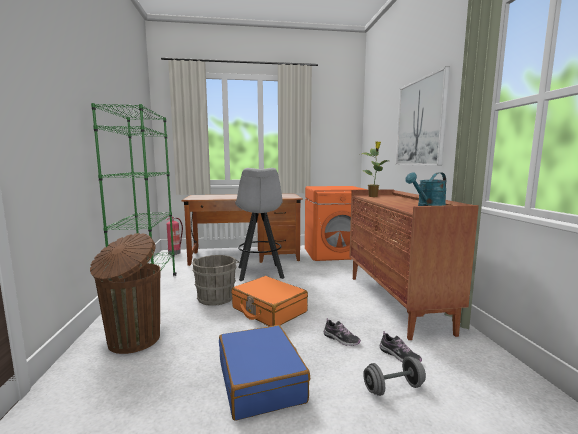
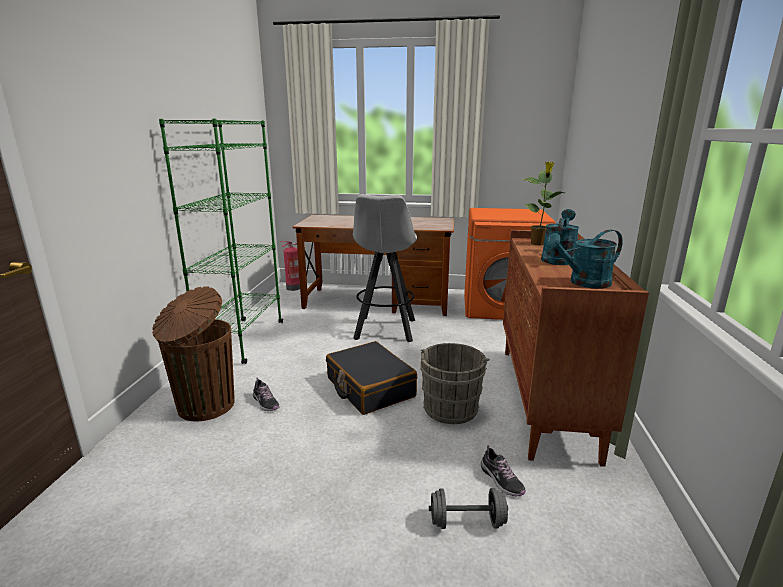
camera: 15 degrees right, 10 degrees up
grey bucket [192,255,239,306] -> grey bucket moved to [420,343,490,424]
blue suitcase [219,325,310,421] -> none
orange suitcase [231,276,308,326] -> black suitcase [326,341,417,415]
shoe [324,318,361,346] -> shoe moved to [253,378,280,411]
picture [396,66,450,166] -> none
none -> turquoise watering can [541,209,580,265]

